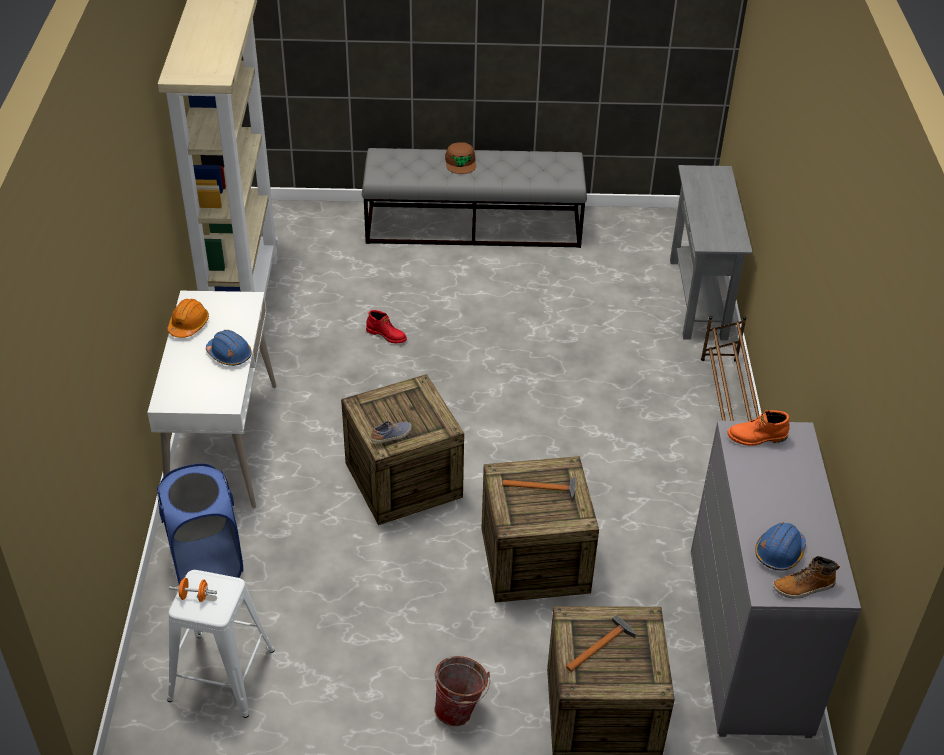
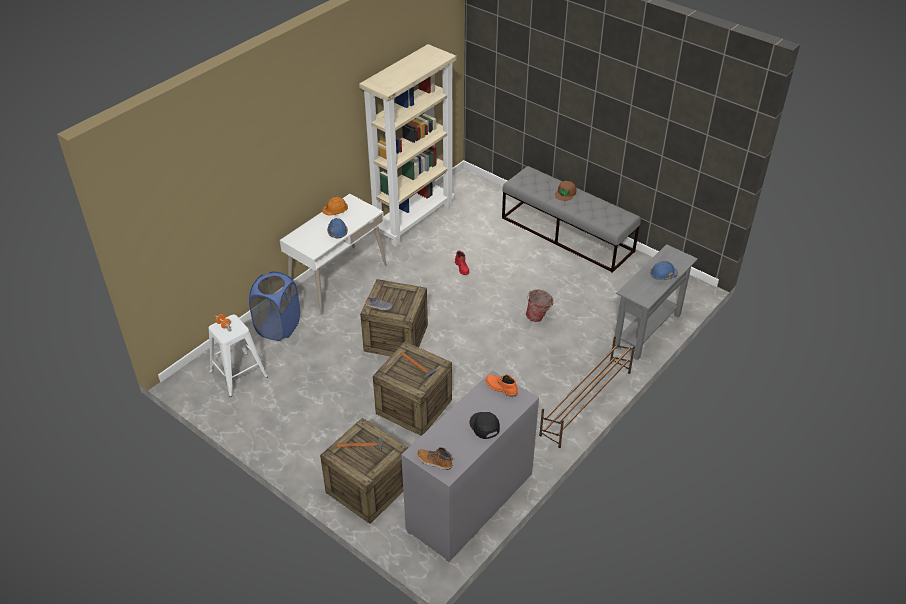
camera: 40 degrees right, 0 degrees up
bucket [434,656,490,726] -> bucket moved to [526,290,553,322]
blue hard hat [755,522,806,571] -> blue hard hat moved to [650,261,678,280]
none -> black cap [469,412,500,439]

